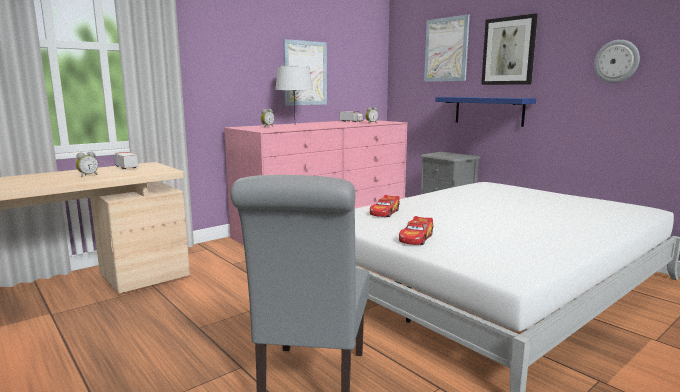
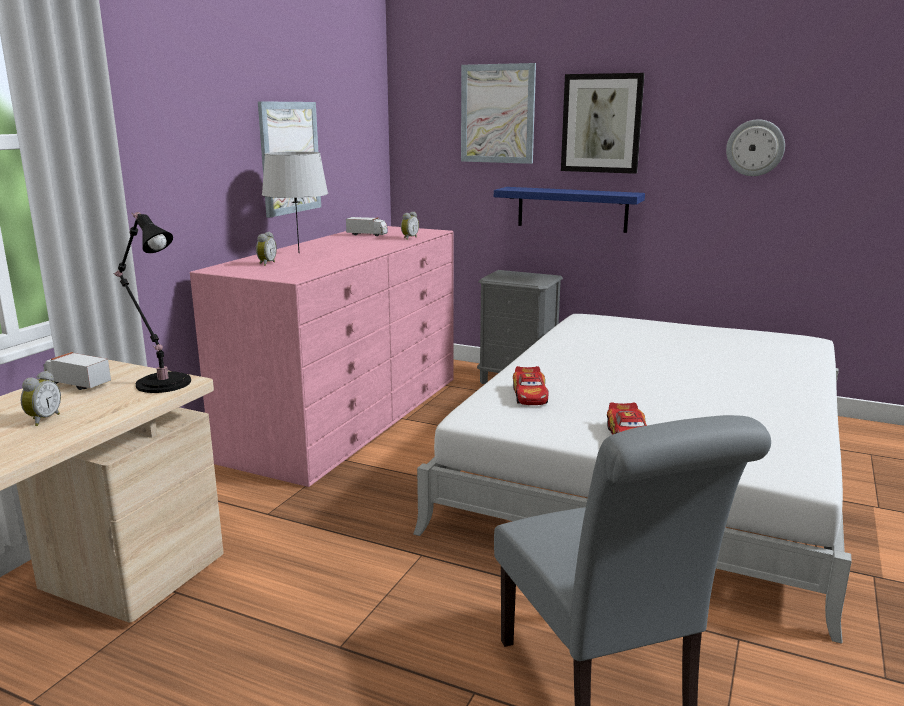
camera: 25 degrees left, 5 degrees up
none -> black table lamp [113,212,191,393]

